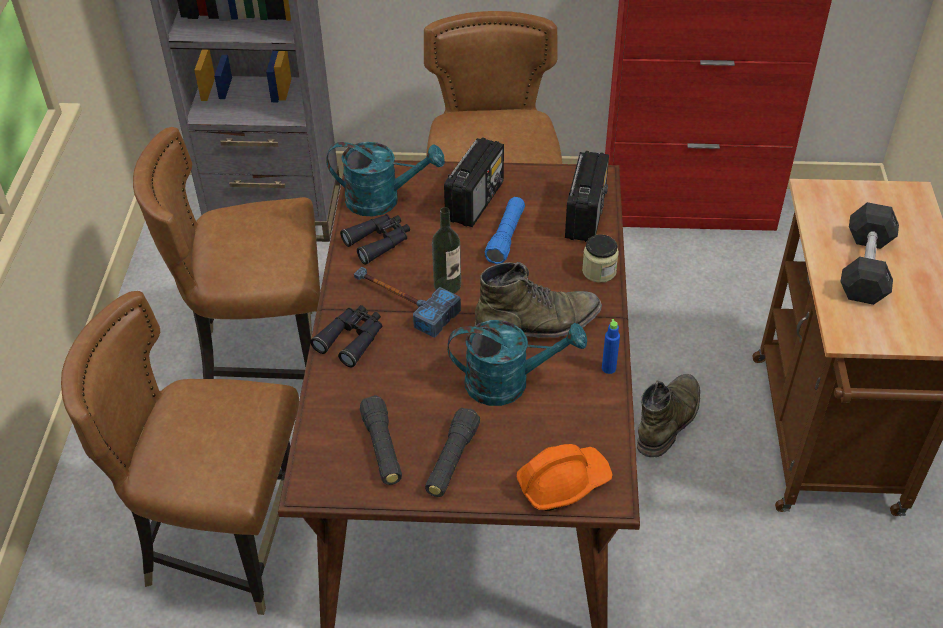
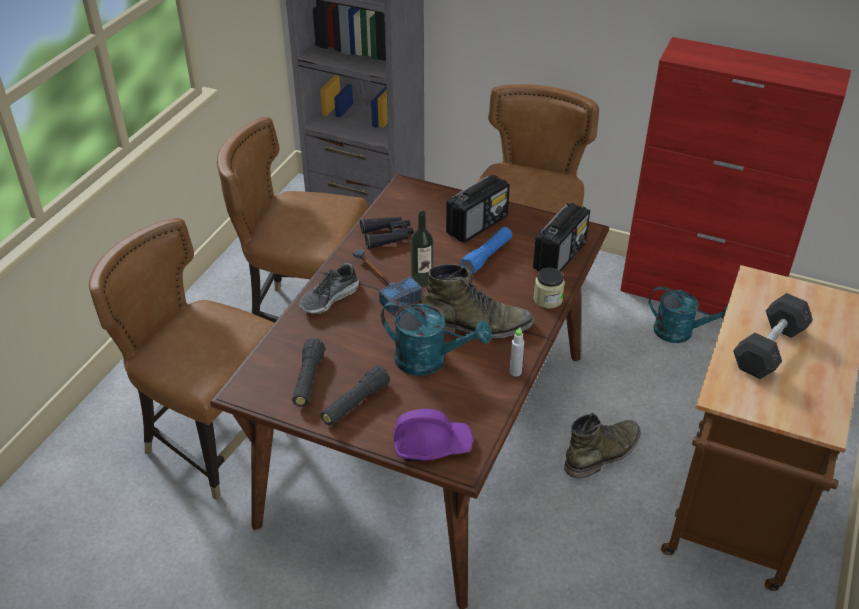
camera: 20 degrees right, 5 degrees down
black binoculars [310,305,382,368] -> shoe [299,263,359,314]
turquoise watering can [326,142,445,217] -> turquoise watering can moved to [649,286,728,343]
orange hard hat [517,444,613,511] -> purple hard hat [394,409,473,461]
blue bottle [602,319,620,374] -> grey bottle [510,328,524,377]

